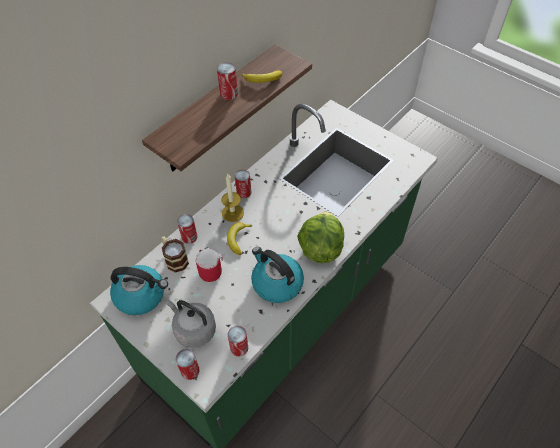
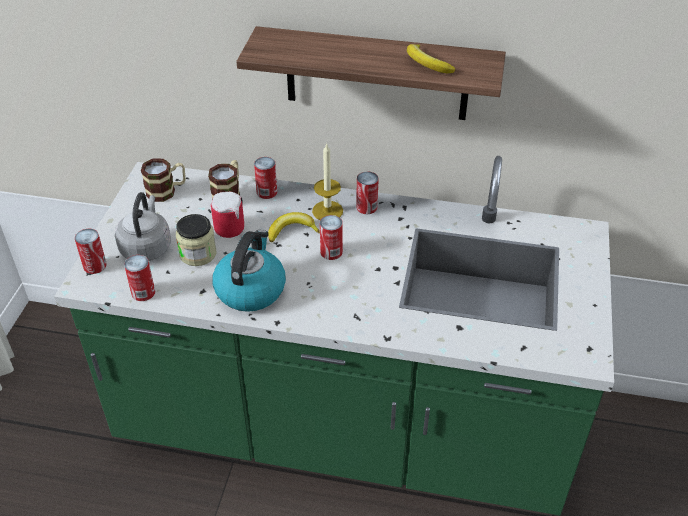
camera: 60 degrees right, 10 degrees down
kettle [110,265,168,315] -> mug [141,159,186,202]
can [217,62,238,100] -> can moved to [320,215,343,260]
lettuce [297,212,344,263] -> none
none -> jar [176,214,216,266]

